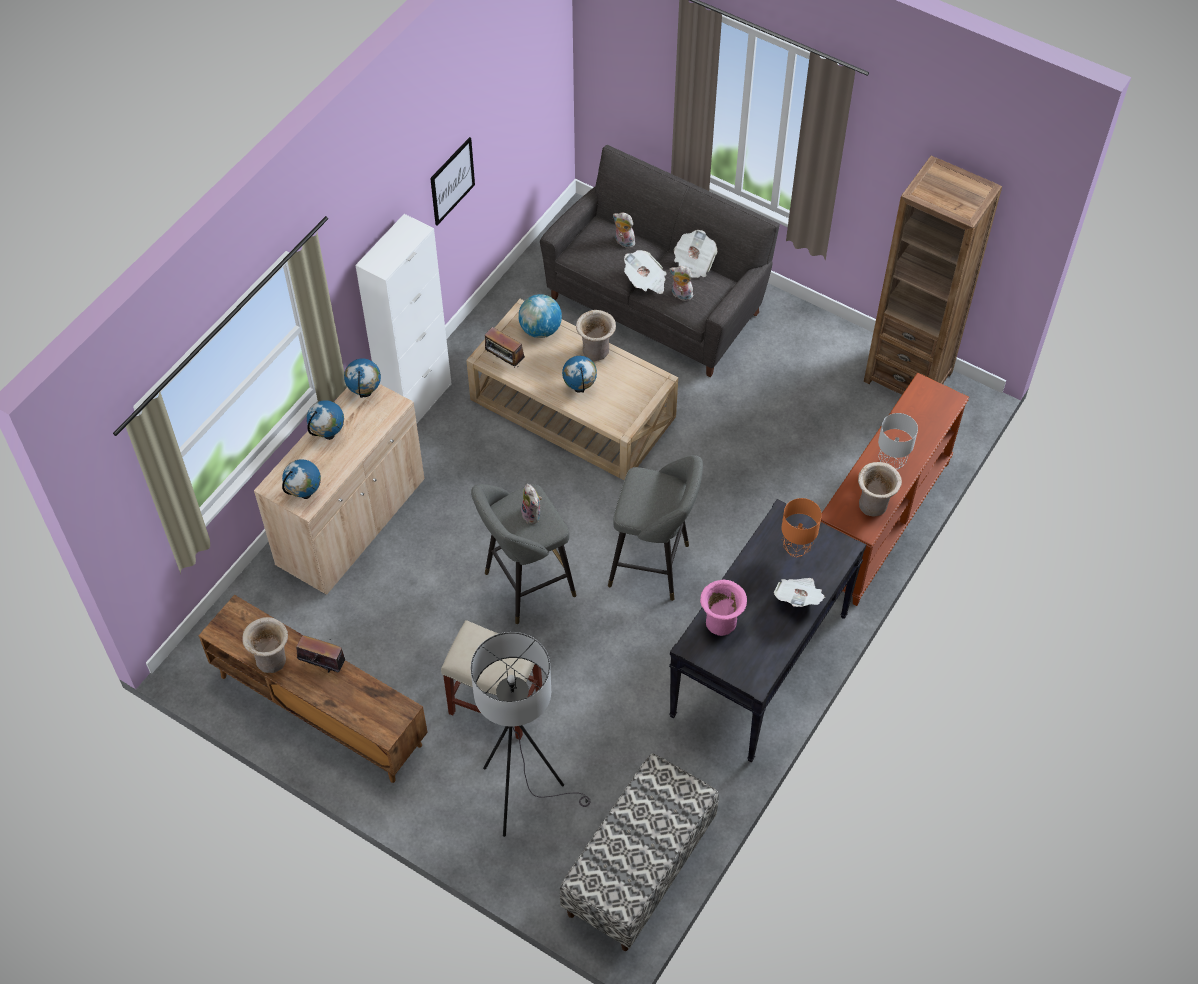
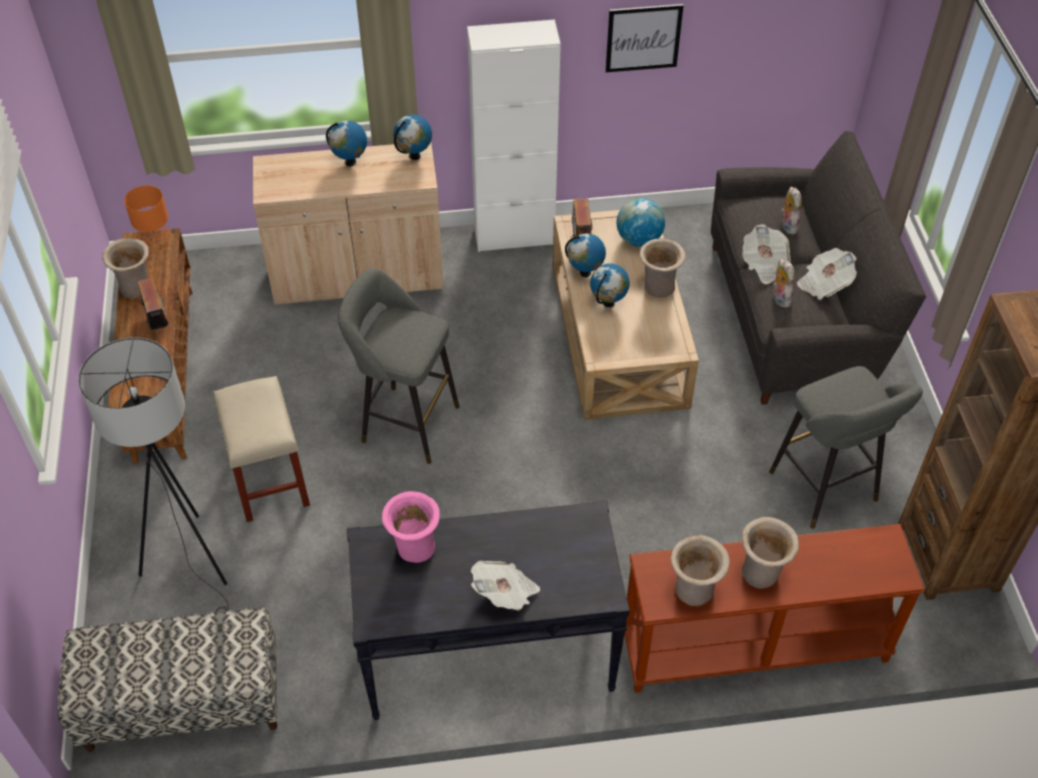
camera: 50 degrees right, 5 degrees down
globe [282,459,321,499] -> globe moved to [565,233,606,277]
plush toy [521,484,542,524] -> none
grey stool [608,455,703,601] -> grey stool moved to [769,366,923,529]
orange table lamp [781,498,822,557] -> orange table lamp moved to [124,185,171,253]
grey table lamp [878,413,918,470] -> beige vase [742,517,799,589]

